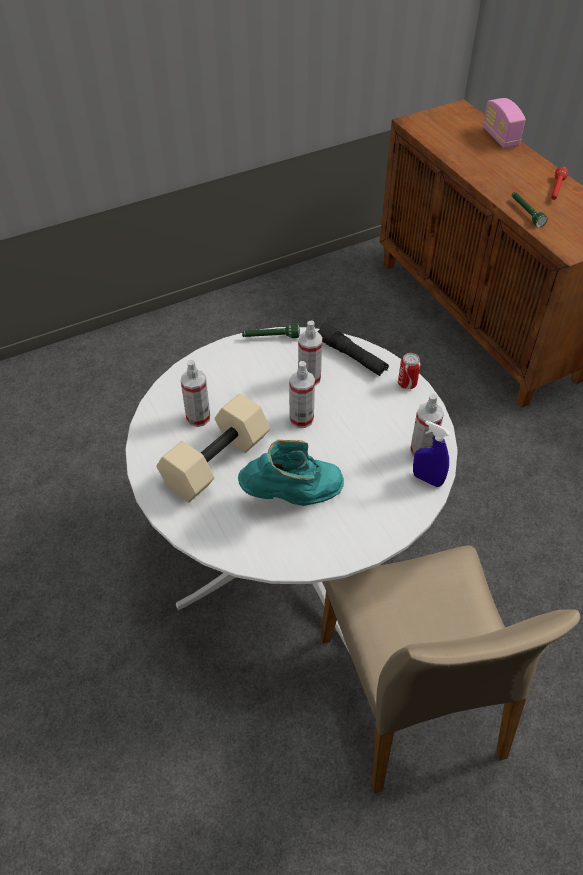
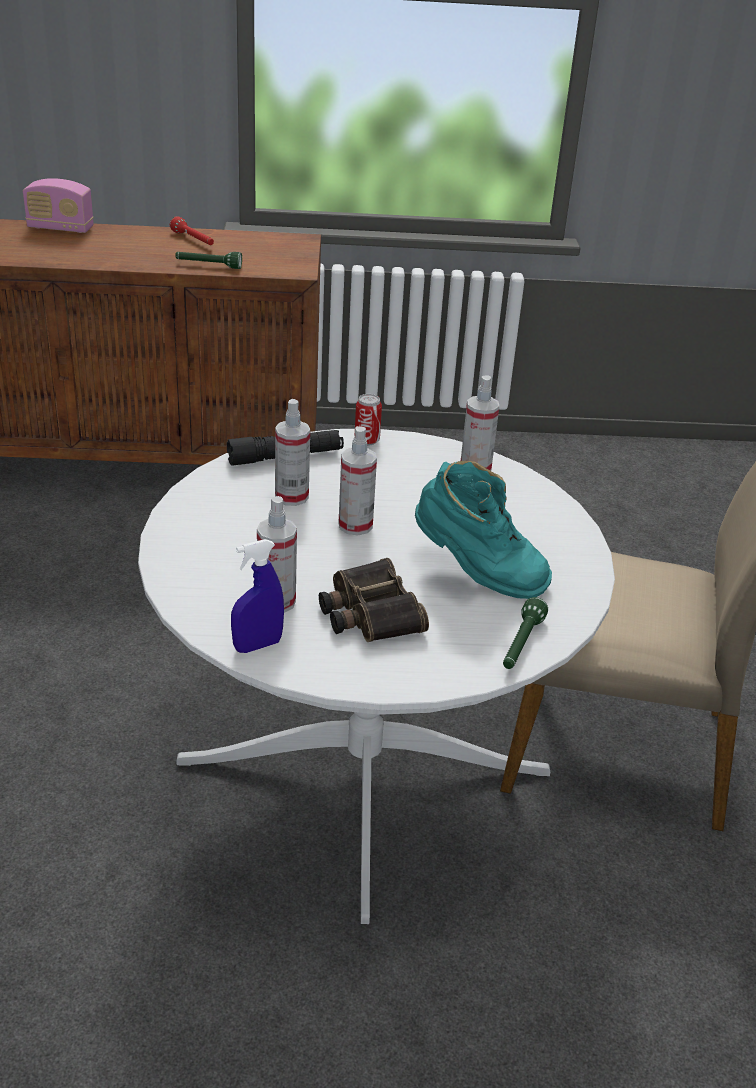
camera: 65 degrees left, 15 degrees down
beige dumbbell [157,394,270,502] -> binoculars [319,558,429,642]
turquoise boot [238,440,344,506] -> turquoise boot turned 105 degrees clockwise [415,461,552,599]
green flashlight [242,324,300,338] -> green flashlight moved to [503,597,548,669]
blue spray bottle [413,420,450,487] -> blue spray bottle moved to [231,539,284,653]

